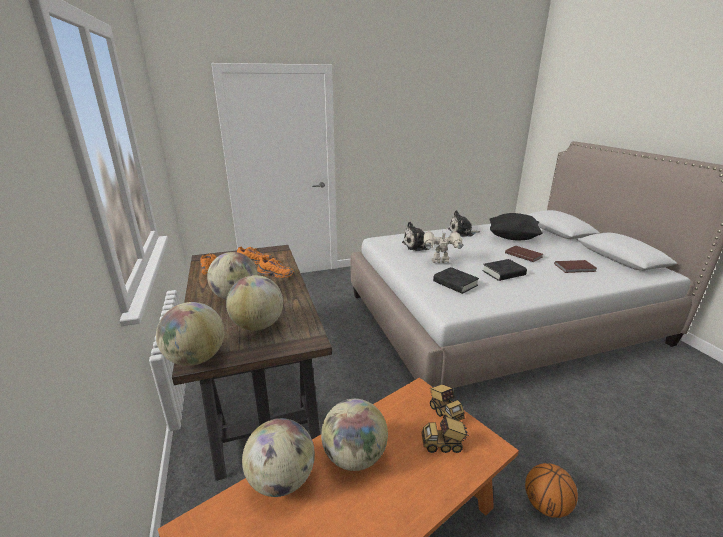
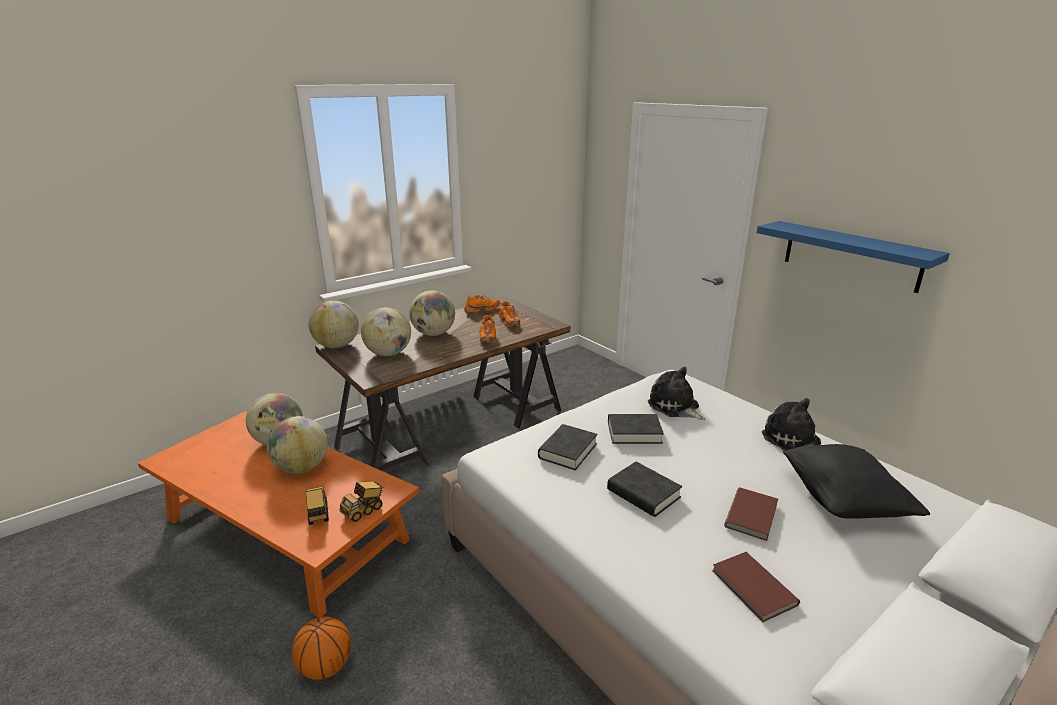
camera: 70 degrees right, 0 degrees up
toy robot [423,231,463,263] -> black book [608,414,664,444]
none -> blue shelf [757,221,950,293]

